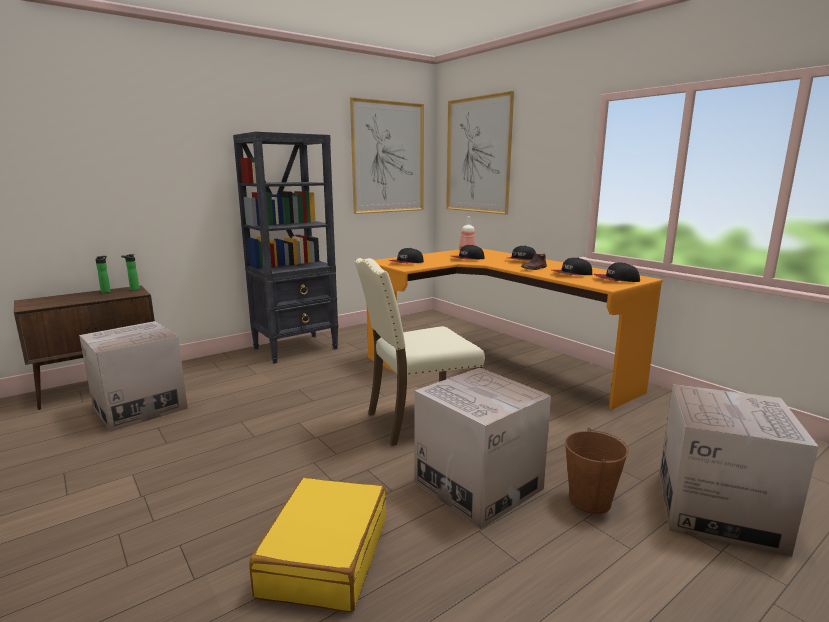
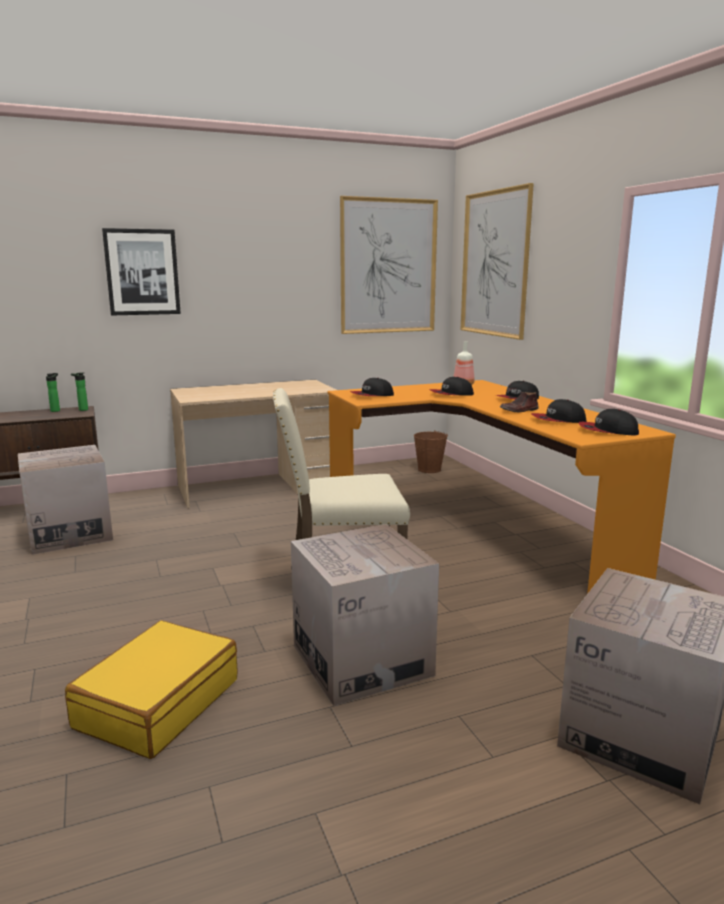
camera: 15 degrees right, 0 degrees up
black bookcase [233,132,338,364] -> beige desk [170,380,336,508]
brown bucket [565,428,629,514] -> brown bucket moved to [414,430,448,473]
none -> picture [102,228,181,316]

